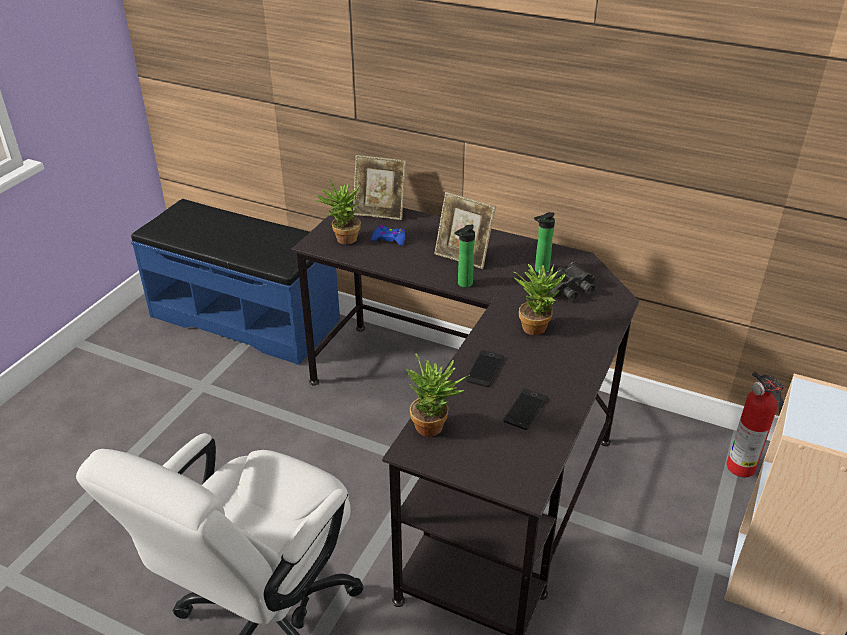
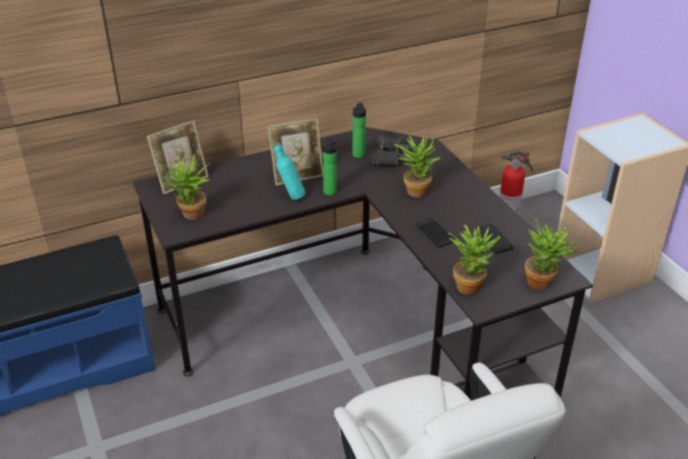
camera: 50 degrees left, 0 degrees up
blue game controller [371,225,405,246] -> none
none -> turquoise bottle [274,143,305,200]
none -> potted plant [525,218,581,290]

